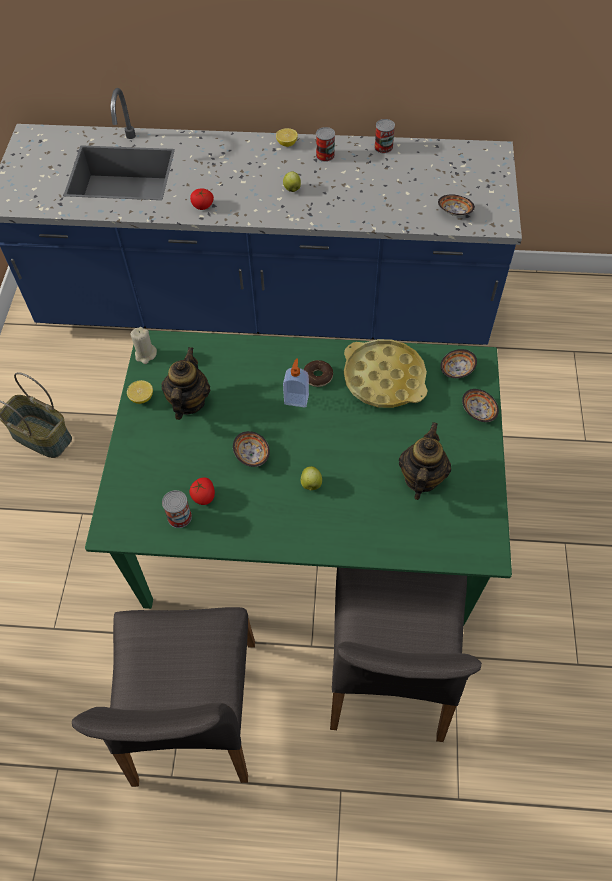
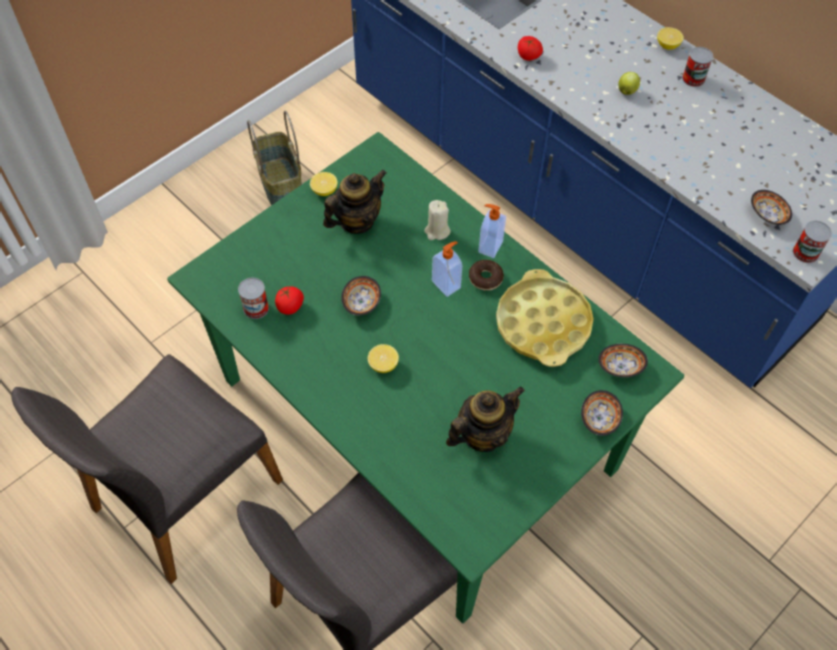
camera: 40 degrees right, 0 degrees up
beige candle [130,327,157,364] -> beige candle moved to [424,200,451,240]
apple [301,466,322,491] -> lemon [368,344,399,373]
can [374,119,395,153] -> can moved to [793,221,832,263]
none -> soap dispenser [478,204,506,258]

